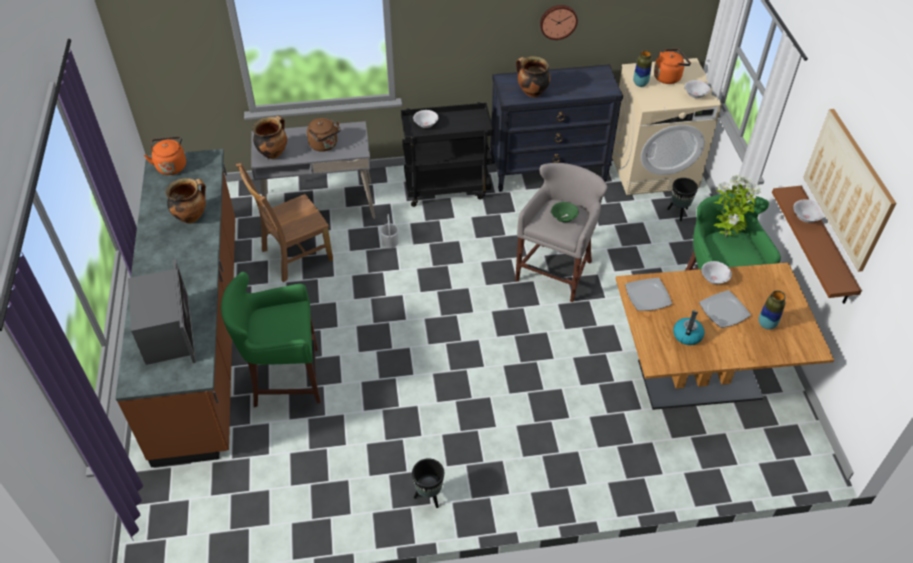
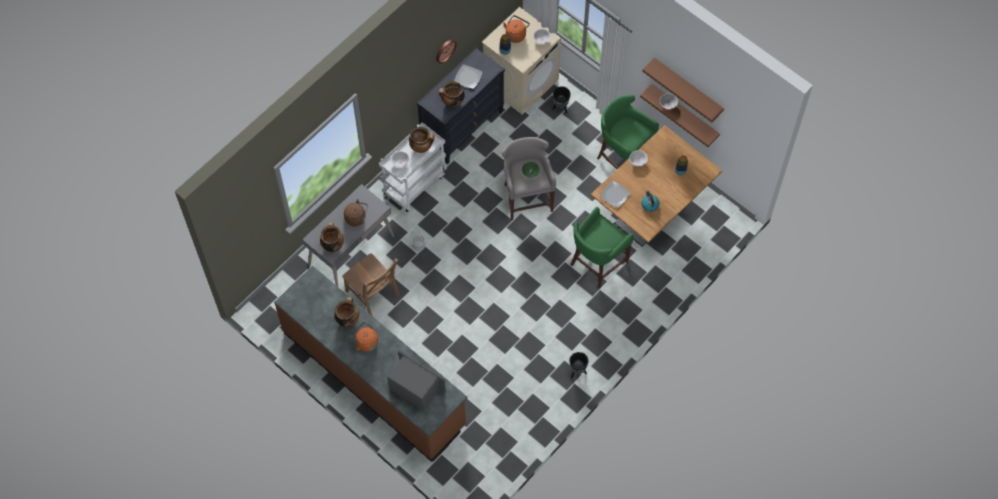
camera: 40 degrees left, 15 degrees up
orange kettle [144,136,186,175] -> orange kettle moved to [351,322,378,352]
green stool [221,272,321,407] -> green stool moved to [570,207,634,288]
brown chair [236,163,333,282] -> brown chair turned 60 degrees counterclockwise [342,253,399,315]
black cart [401,102,493,207] -> white cart [379,122,447,212]
plate [699,290,751,328] -> plate moved to [454,64,483,89]
potted plant [714,175,761,237] -> none
picture [803,109,896,272] -> brown shelf [642,58,724,122]
none -> cooking pot [409,127,435,153]

